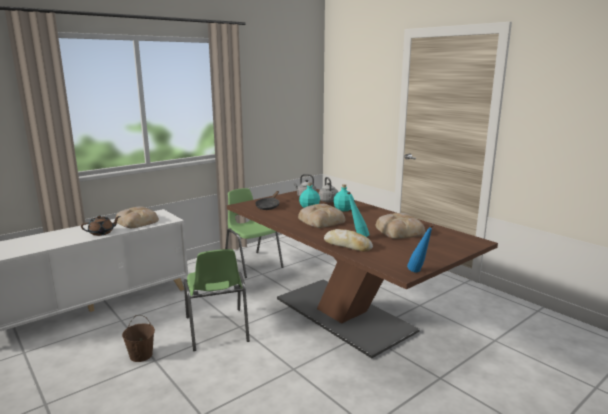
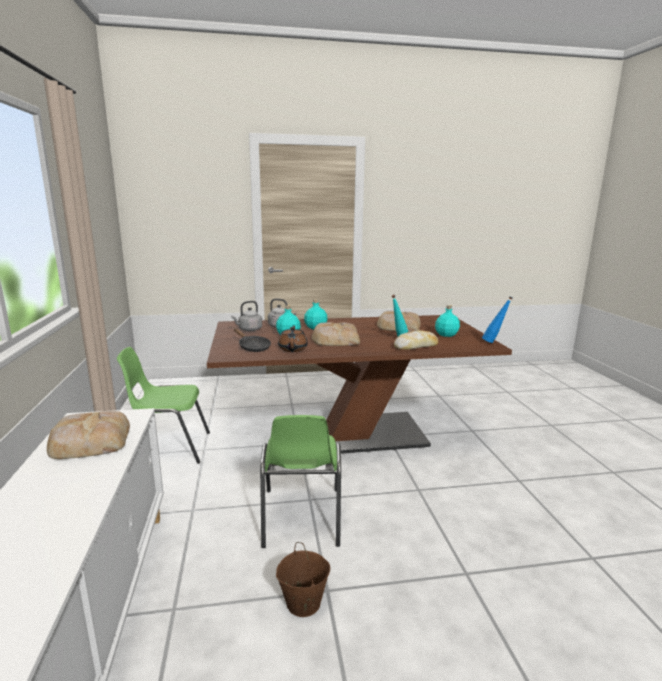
camera: 60 degrees left, 0 degrees up
brown teapot [81,215,120,236] -> brown teapot moved to [278,325,308,352]
green chair [184,249,250,351] -> green chair turned 75 degrees clockwise [260,415,341,548]
none -> turquoise bottle [435,305,460,337]

